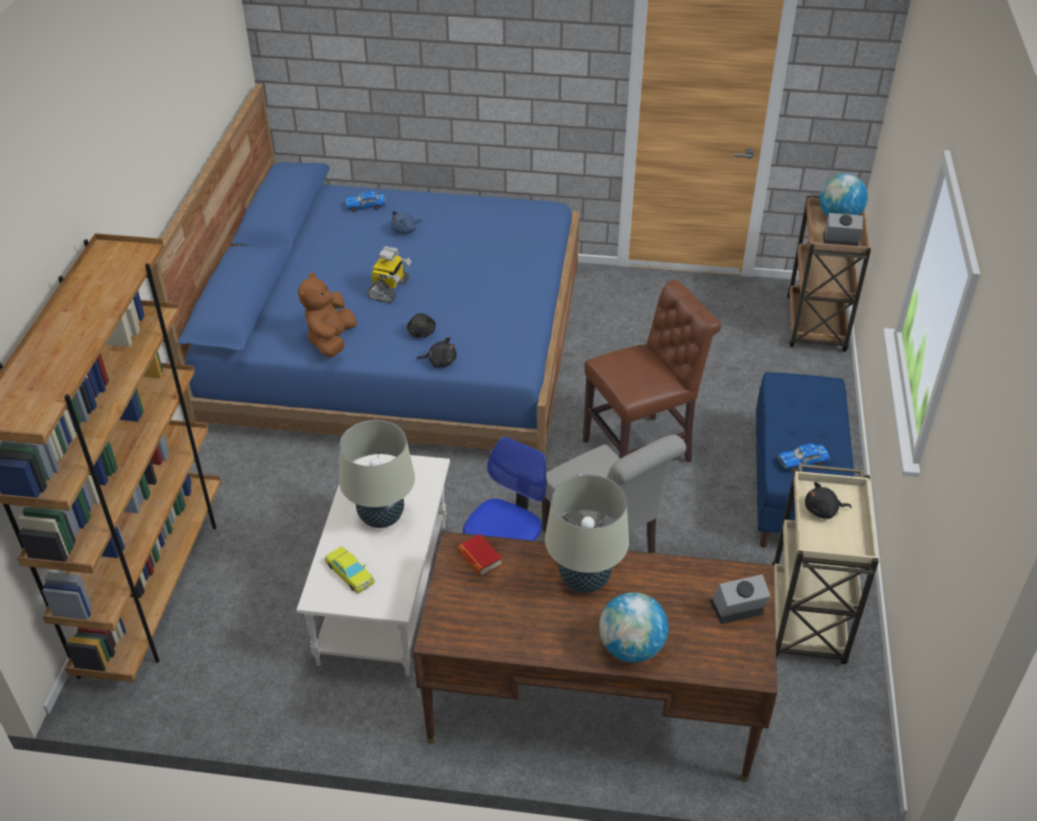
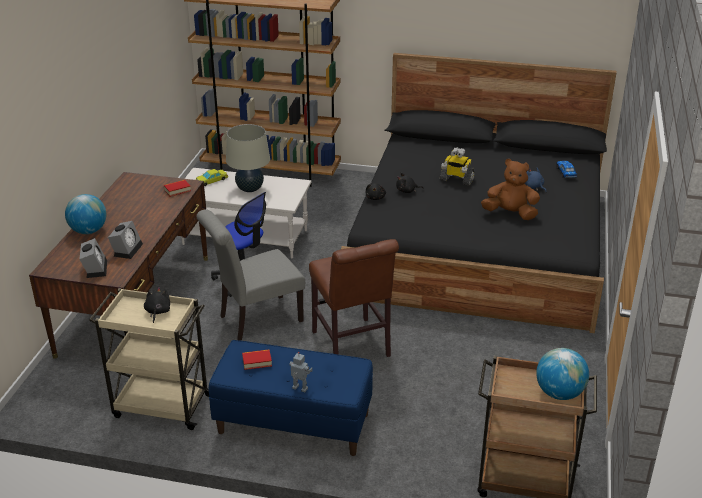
camera: 95 degrees right, 10 degrees down
blue bed [151,84,580,454] -> black bed [341,53,617,333]
brown plush toy [298,272,357,357] -> brown plush toy moved to [481,159,540,220]
beige table lamp [545,474,629,593] -> none
toy car [777,443,830,472] -> book [242,349,272,370]
alarm clock [823,213,863,246] -> alarm clock moved to [108,221,143,259]
none -> toy robot [289,352,313,392]

